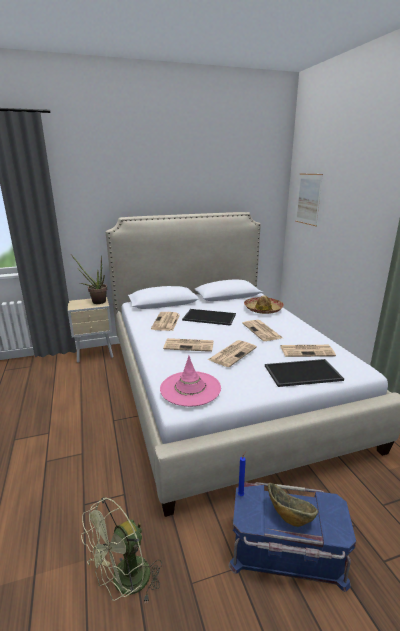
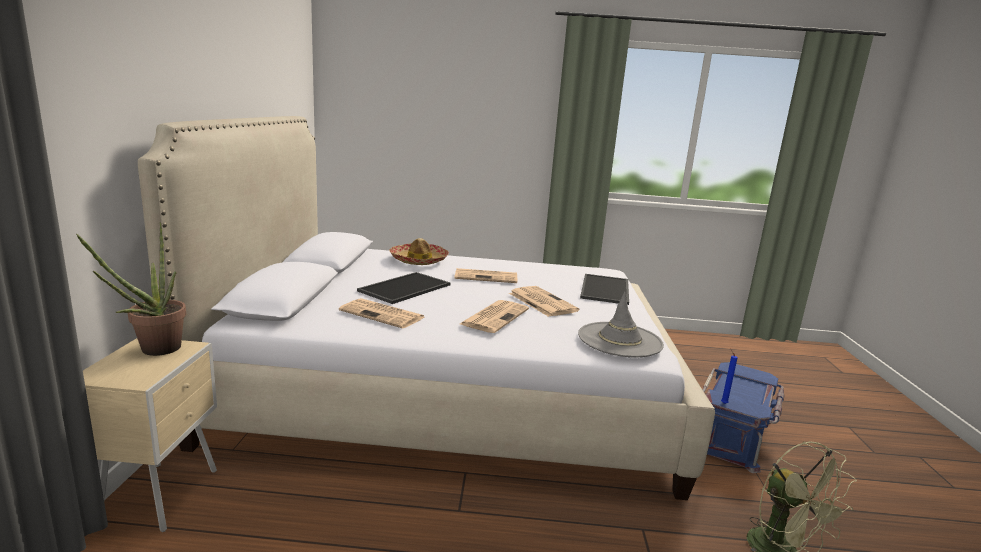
camera: 70 degrees left, 5 degrees down
pink hat [160,355,221,407] -> grey hat [578,292,664,357]
bowl [268,483,318,527] -> none
newspaper [280,345,336,357] -> none
picture [295,173,323,226] -> none

